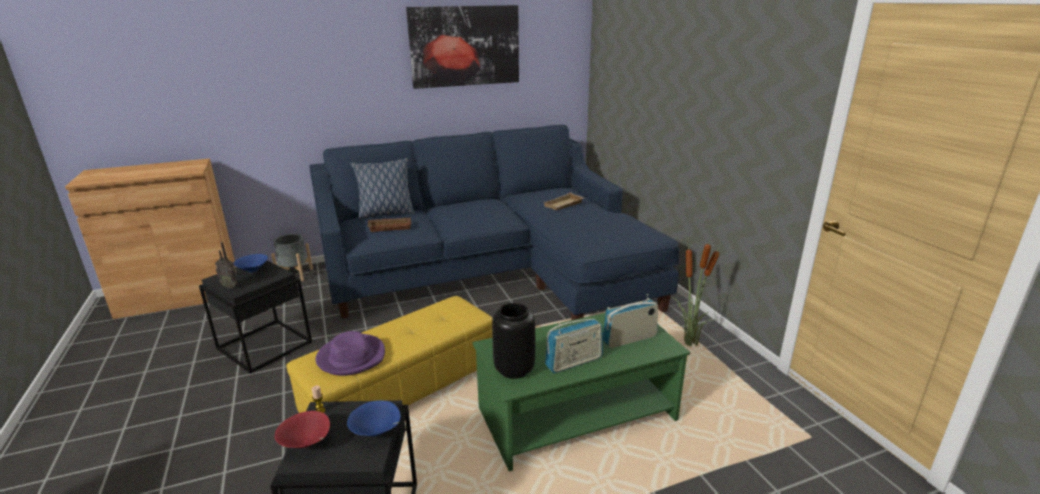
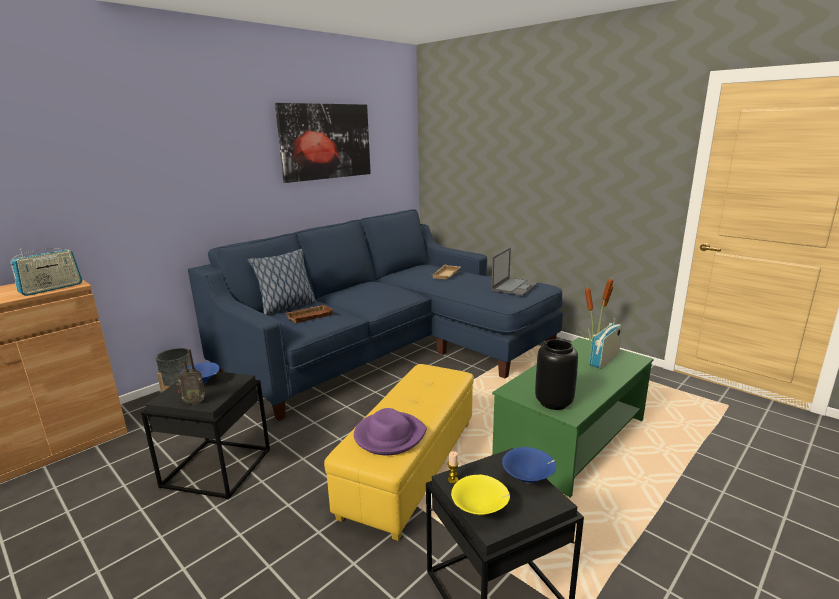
camera: 25 degrees left, 5 degrees down
red bowl [275,411,330,448] -> yellow bowl [451,475,510,515]
radio [545,319,603,373] -> radio moved to [11,248,82,296]
none -> laptop [491,248,538,296]

